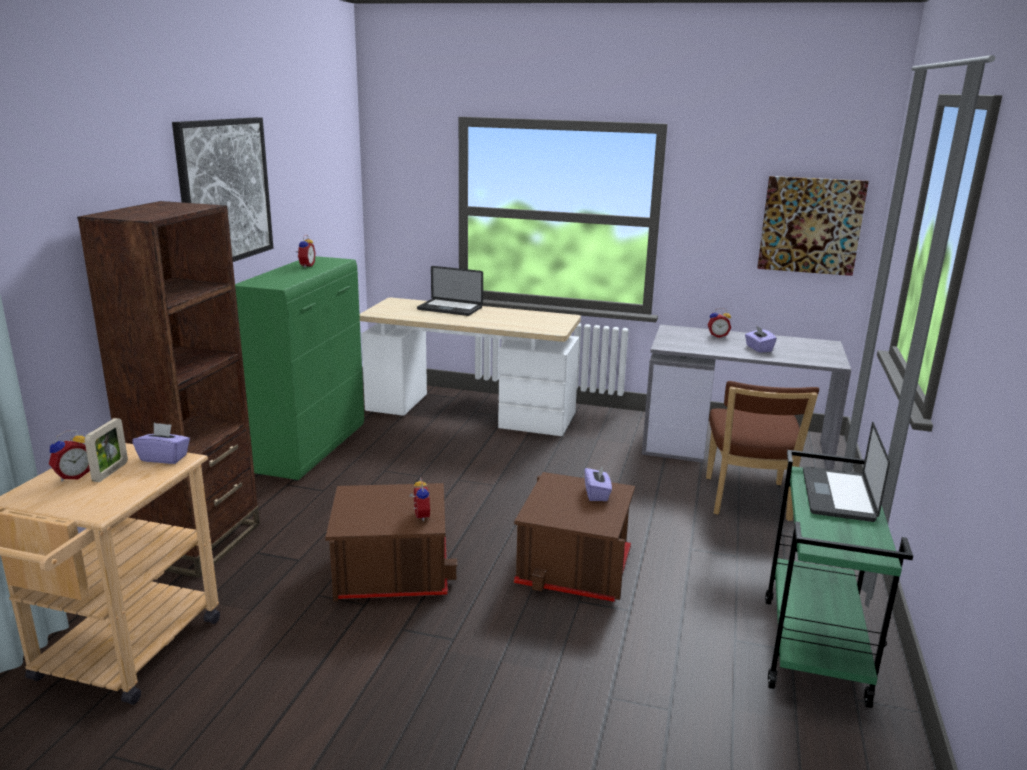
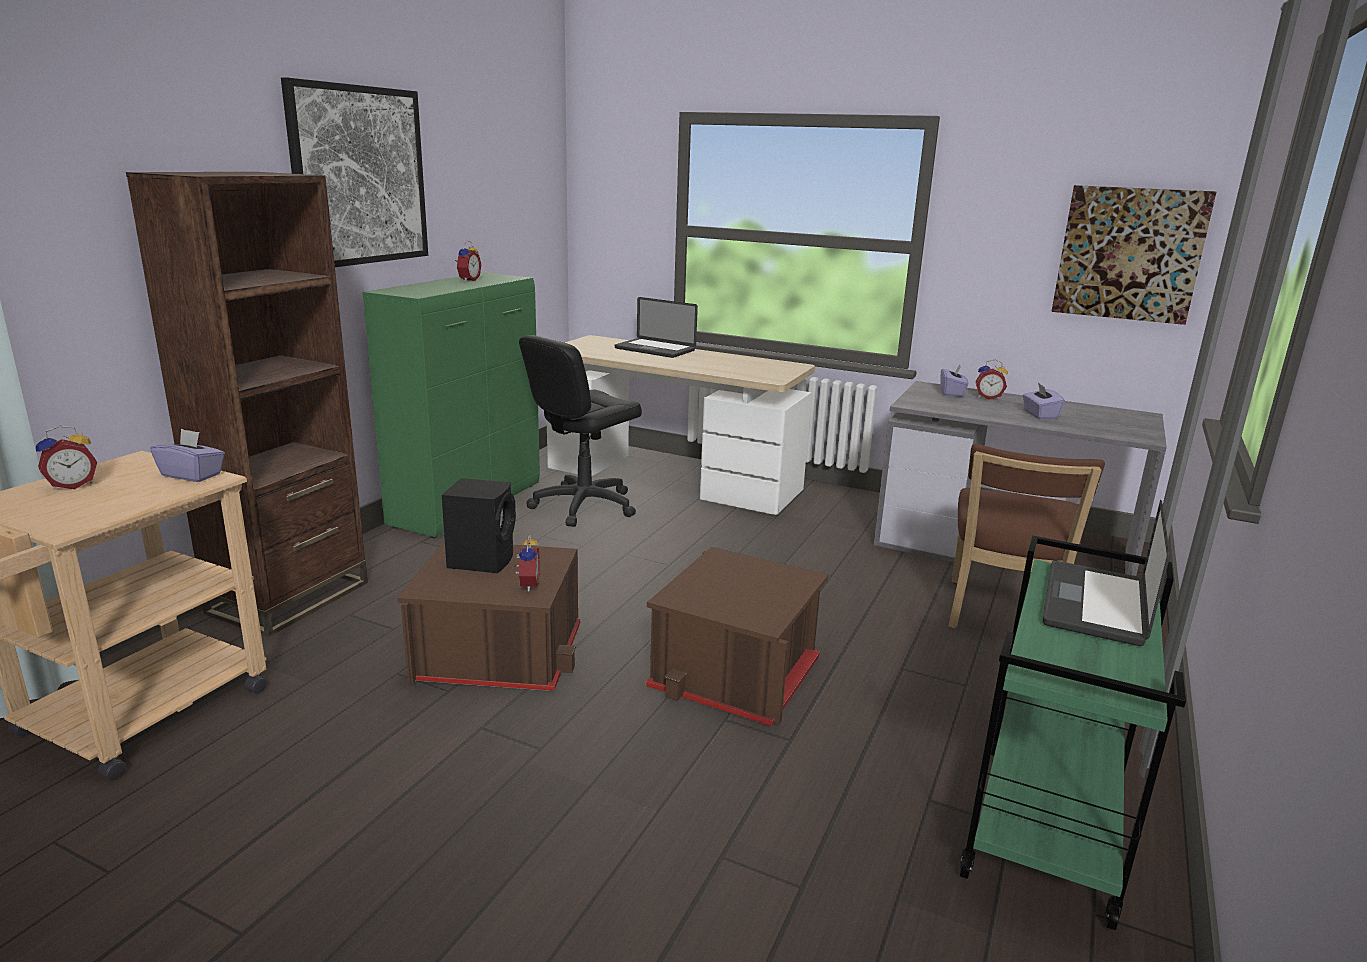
camera: 10 degrees right, 0 degrees up
picture frame [84,418,128,482] -> none
purple tissue box [584,466,612,501] -> purple tissue box moved to [940,364,968,397]
none -> black speaker [442,478,516,573]
none -> black office chair [519,335,642,527]

